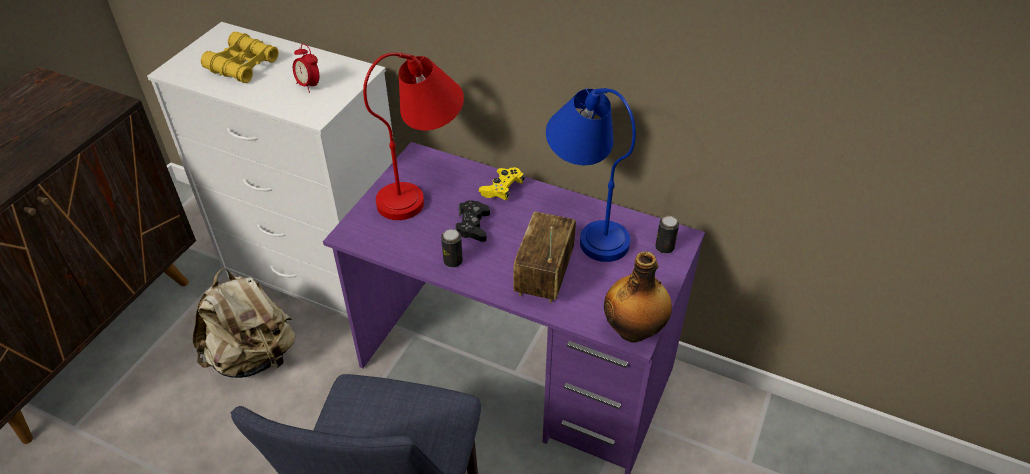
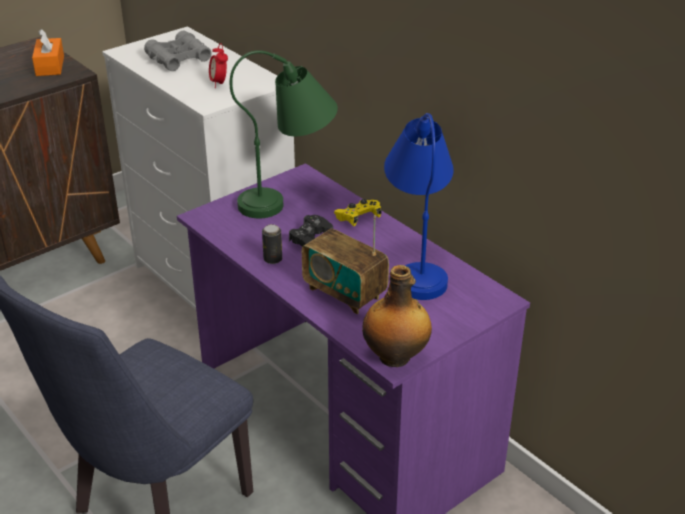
camera: 25 degrees right, 10 degrees down
beige backpack [193,268,296,378] -> none
yellow binoculars [201,32,279,83] -> grey binoculars [144,31,212,71]
red table lamp [363,52,464,220] -> green table lamp [230,50,338,218]
radio [514,211,576,303] -> radio turned 90 degrees counterclockwise [302,215,389,315]
can [655,216,679,254] -> none
none -> orange tissue box [32,29,64,76]

